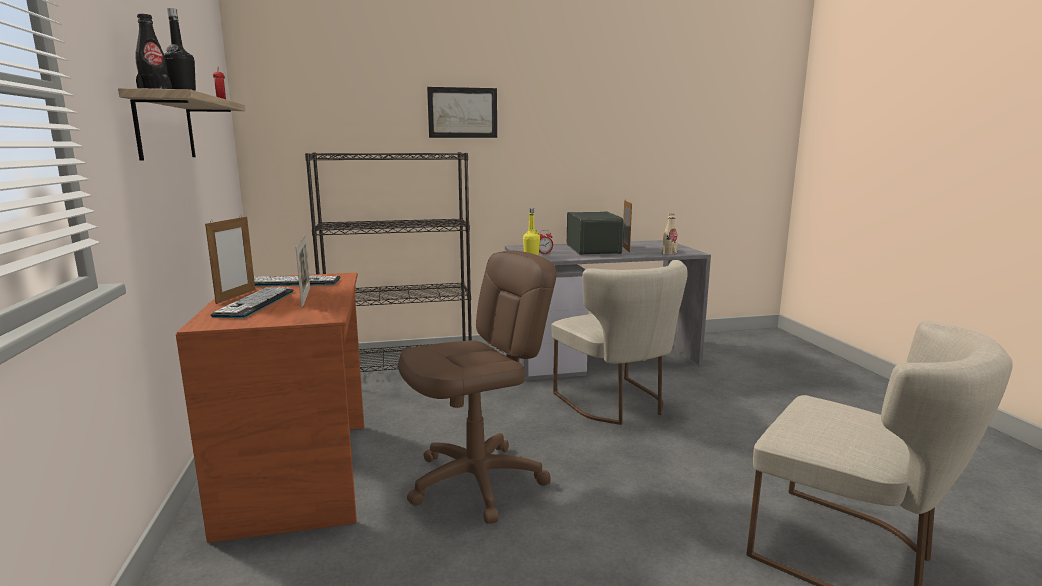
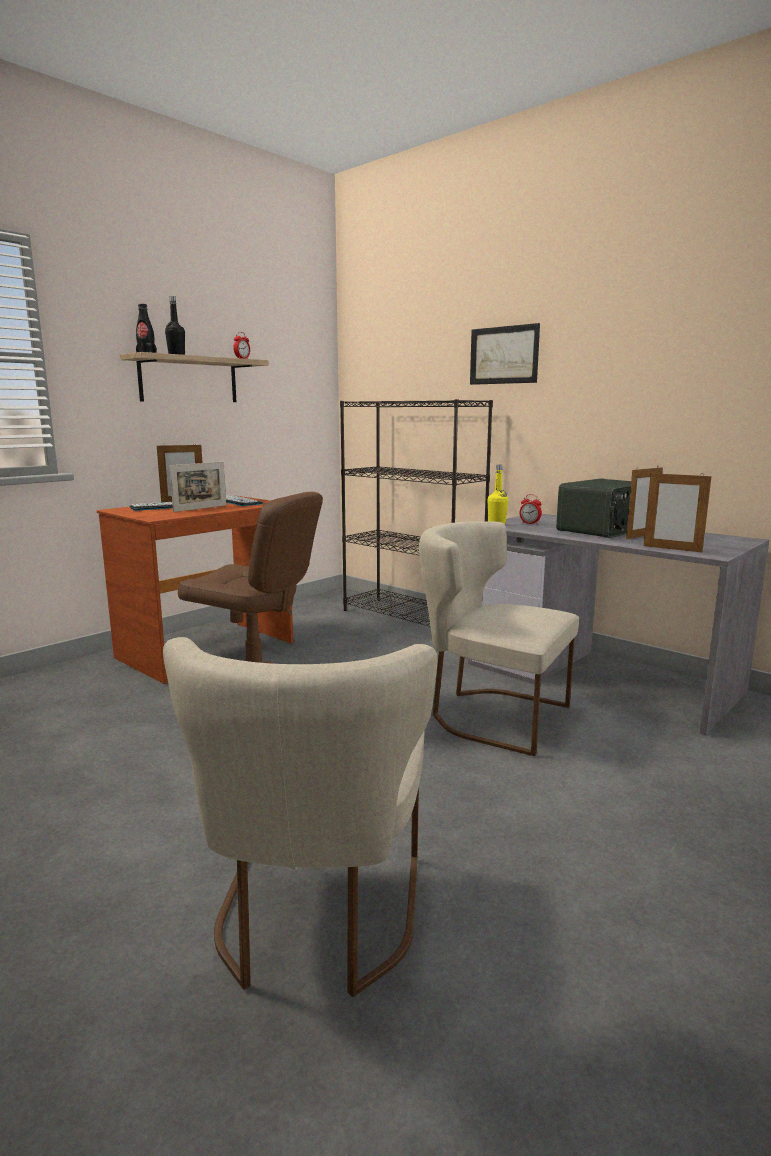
camera: 55 degrees right, 0 degrees up
beige chair [551,260,688,425] -> beige chair turned 90 degrees clockwise [419,521,579,756]
beige bottle [662,213,678,255] -> picture frame [644,471,712,552]

